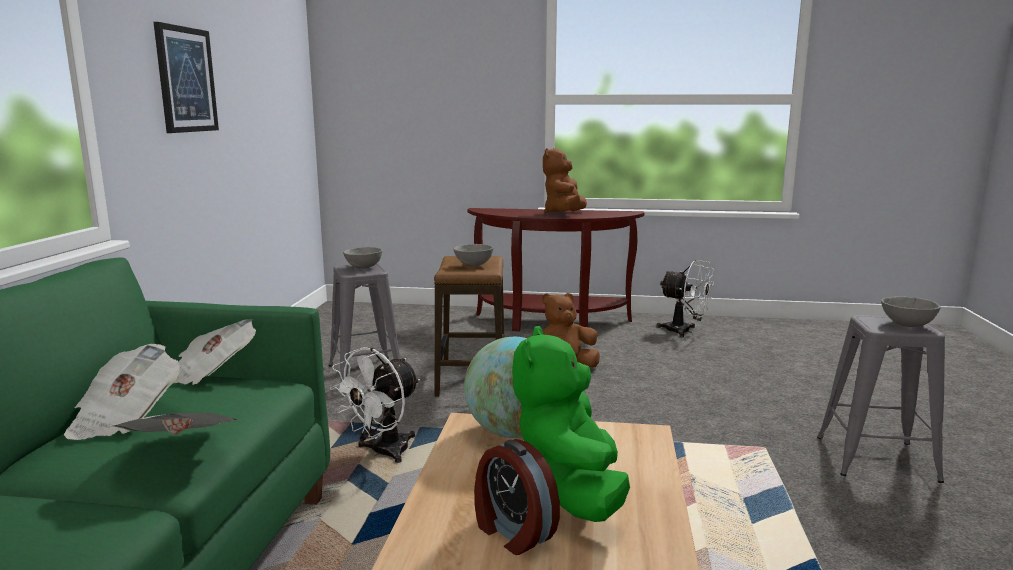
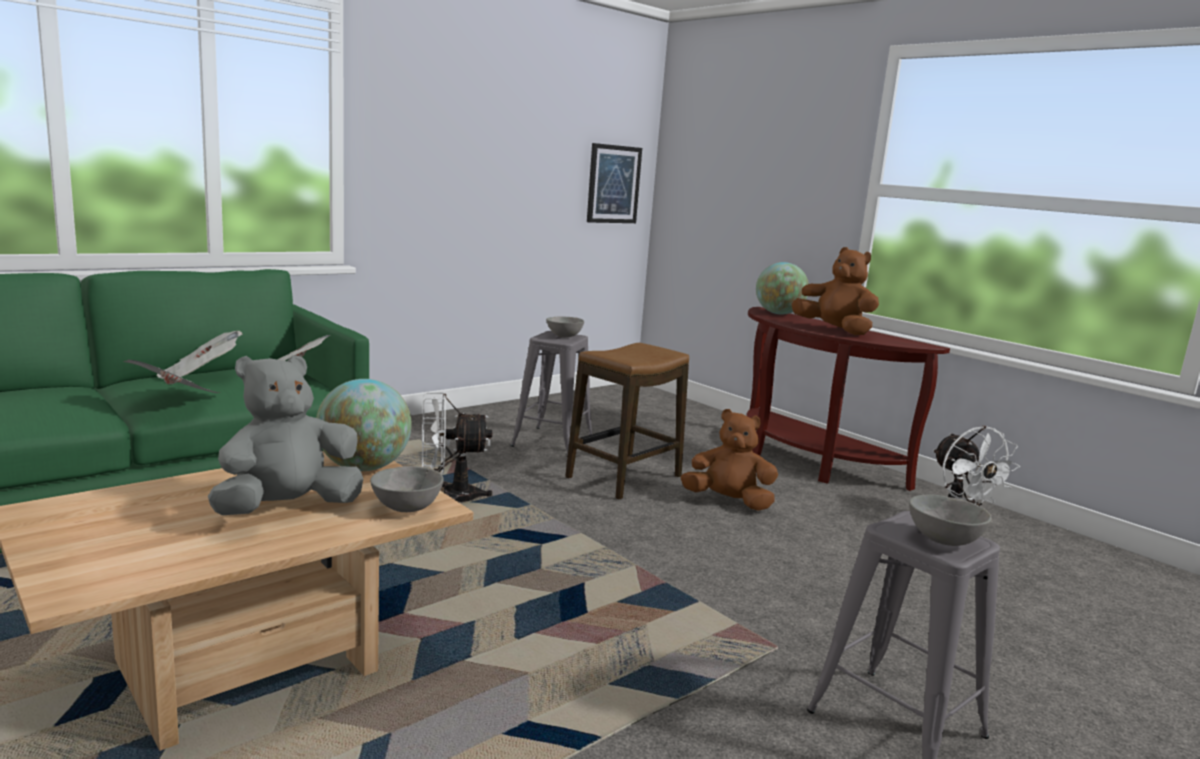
camera: 40 degrees right, 0 degrees up
picture [154,22,219,133] -> picture moved to [587,143,642,223]
grey bowl [453,244,493,266] -> grey bowl moved to [370,466,444,512]
alarm clock [474,439,560,555] -> none
green plush toy [512,326,630,522] -> grey plush toy [208,355,363,515]
brown plush toy [543,148,587,213] -> brown plush toy turned 75 degrees clockwise [791,247,879,335]
none -> globe [756,262,809,315]

